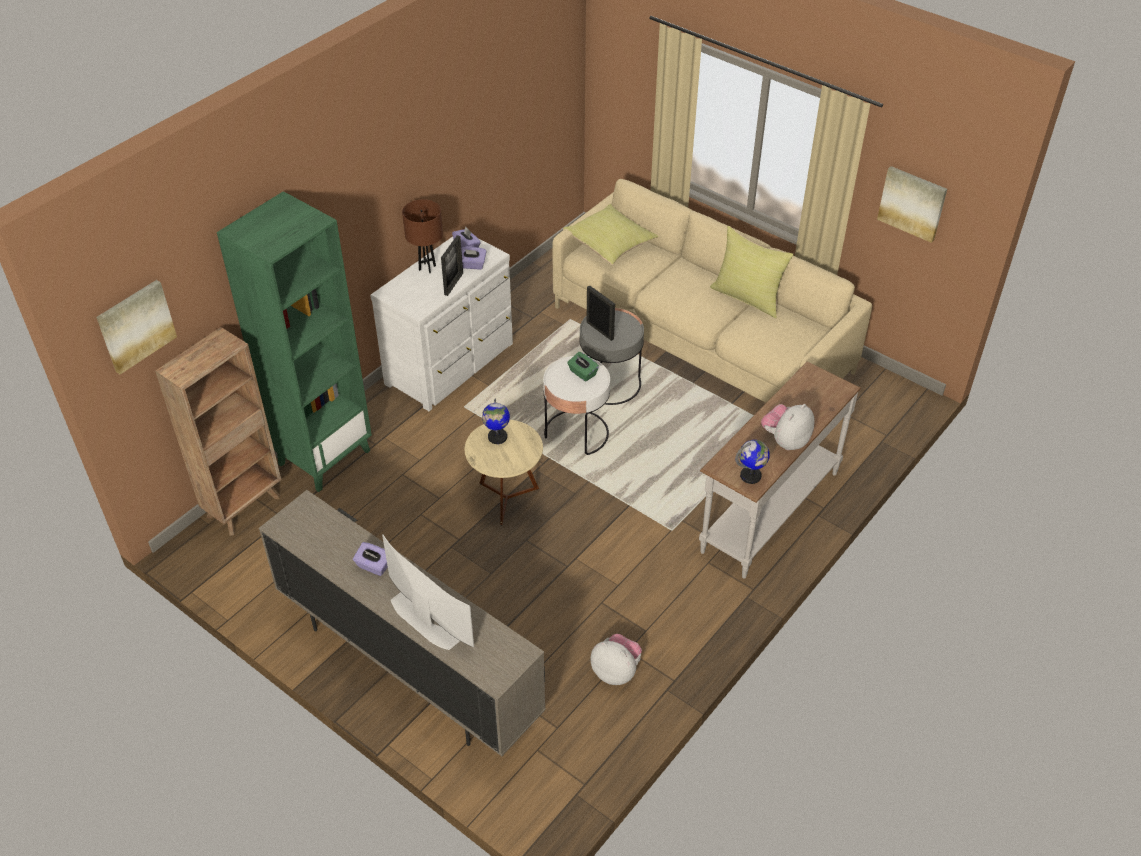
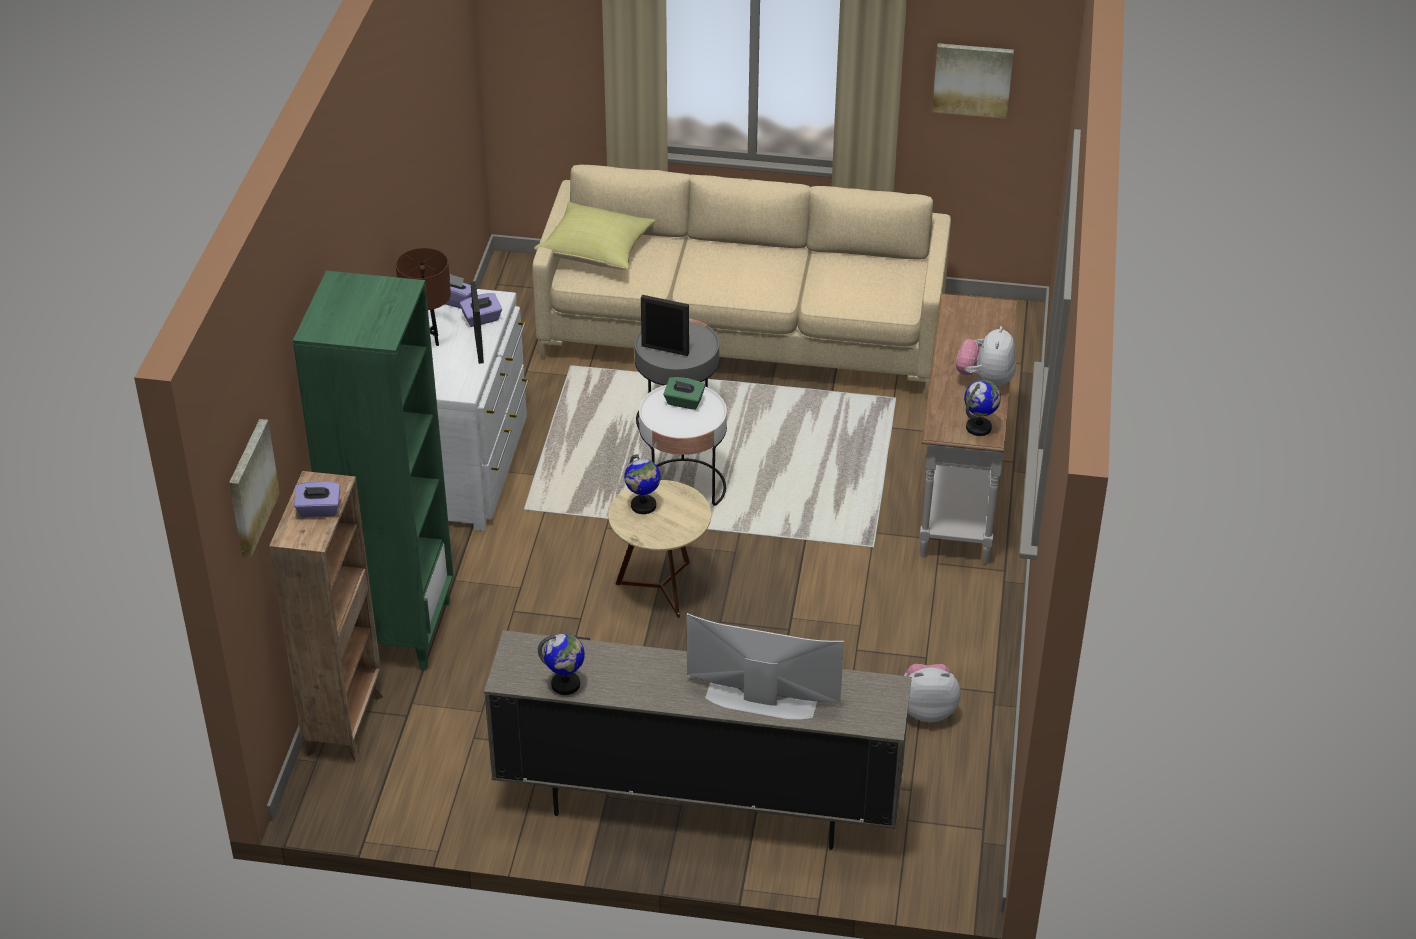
camera: 30 degrees left, 5 degrees down
purple tissue box [353,542,388,576] -> purple tissue box moved to [294,481,340,517]
yellow pillow [710,226,794,318] -> none
none -> globe [538,634,585,695]

